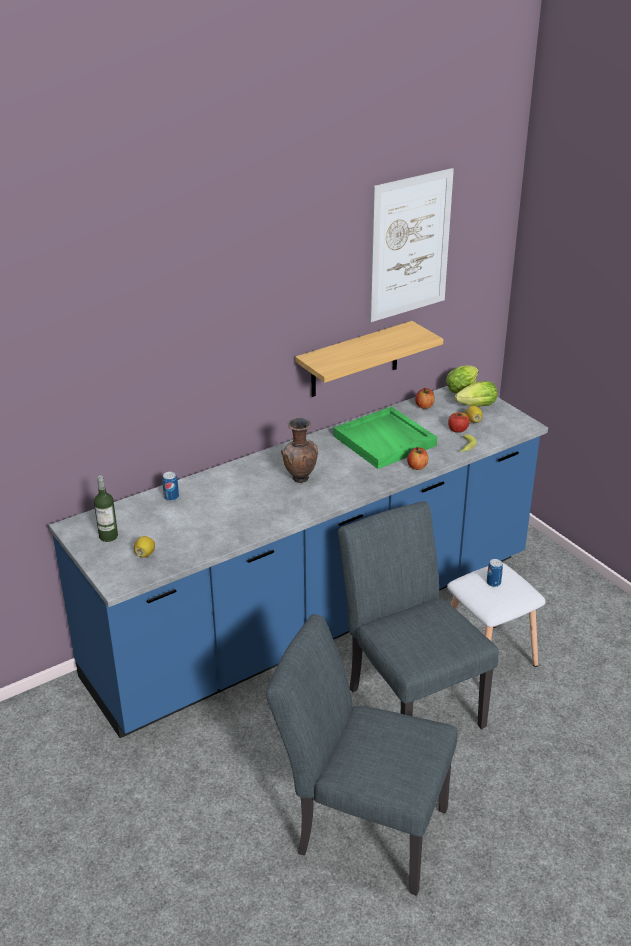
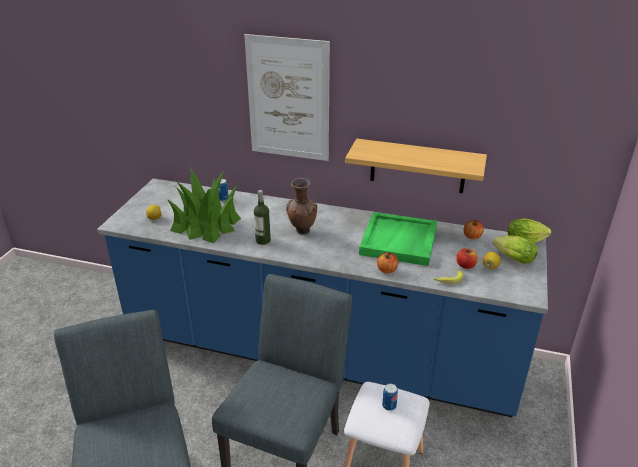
camera: 50 degrees right, 0 degrees up
bottle [94,476,118,542] -> bottle moved to [254,190,271,245]
picture [370,168,454,322] -> picture moved to [244,34,330,161]
none -> potted plant [167,168,241,243]

